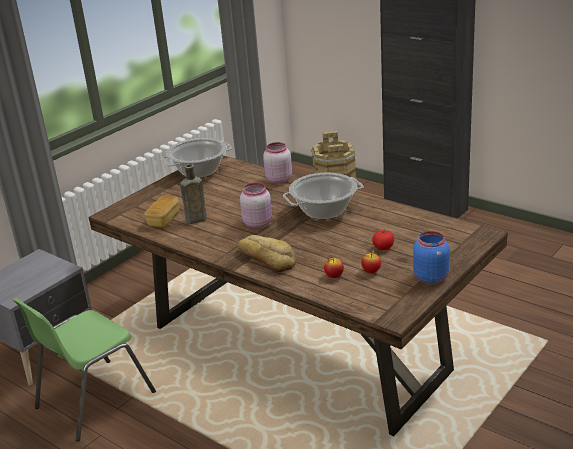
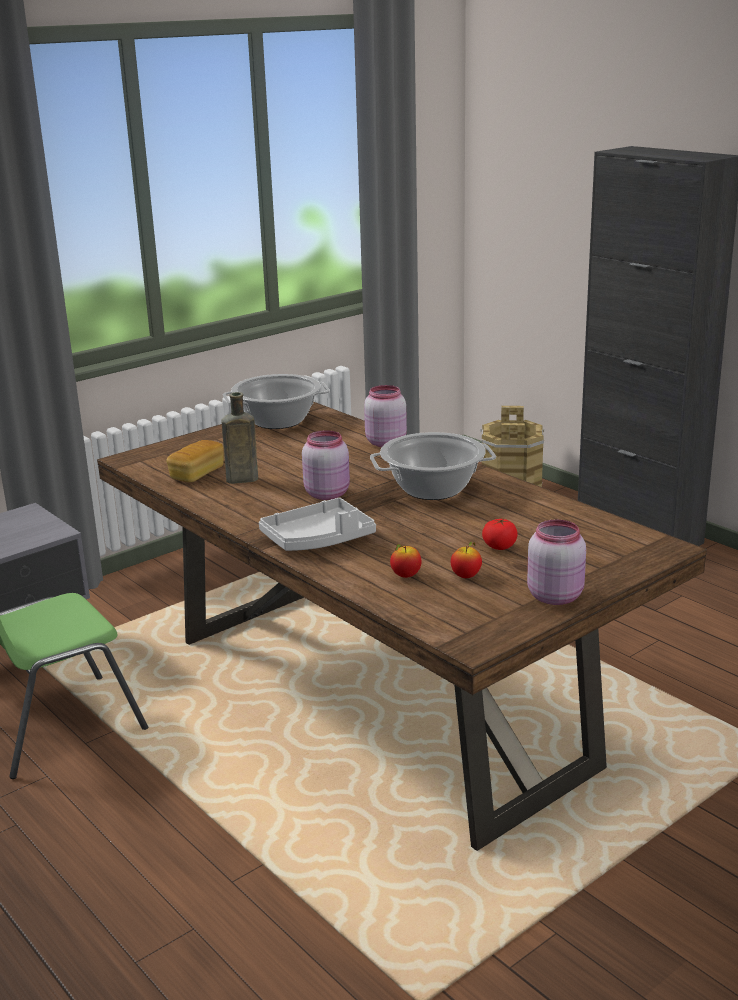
camera: 10 degrees right, 5 degrees down
bread [238,235,296,272] -> grey tray [259,498,376,551]
blue jar [413,231,449,284] -> pink jar [527,520,586,605]

